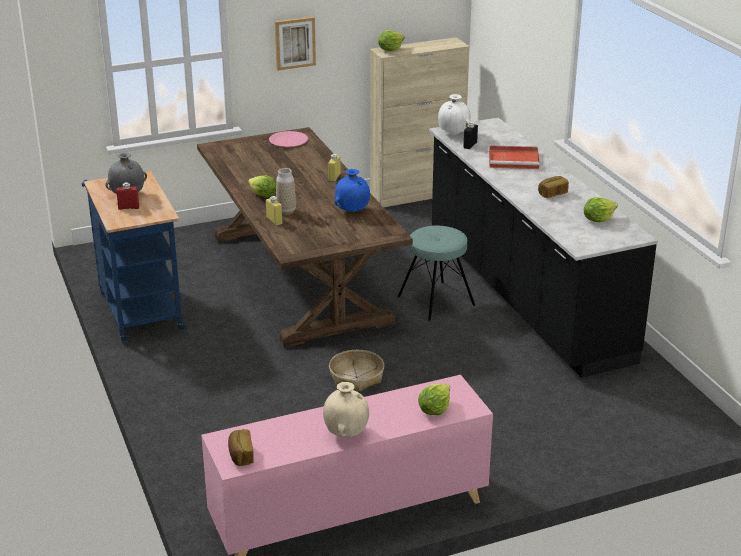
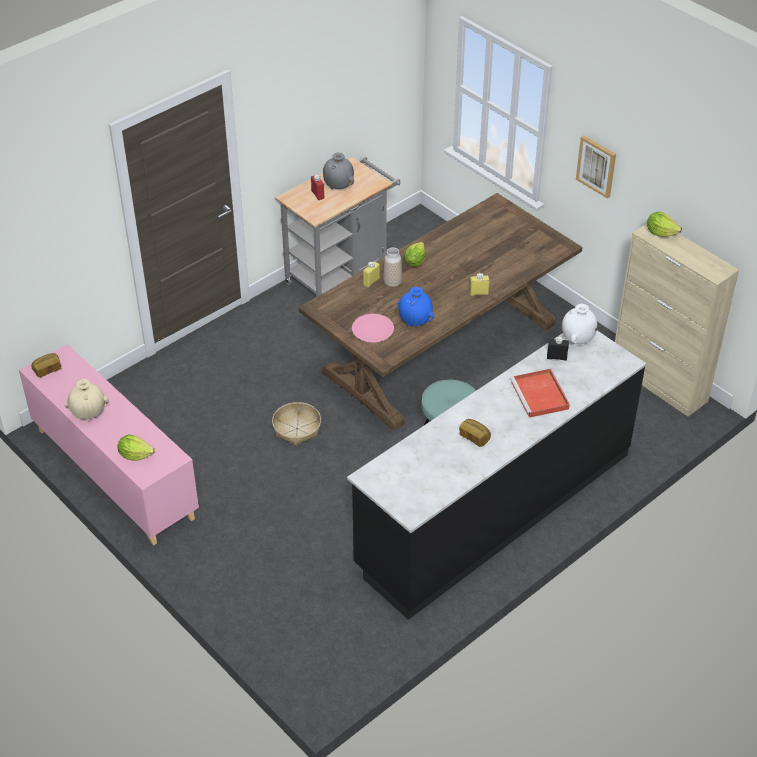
camera: 70 degrees right, 15 degrees up
blue cart [82,171,186,342] -> grey cart [275,157,401,297]
pink plate [269,131,308,147] -> pink plate moved to [352,314,394,343]
lettuce [584,197,618,222] -> none

